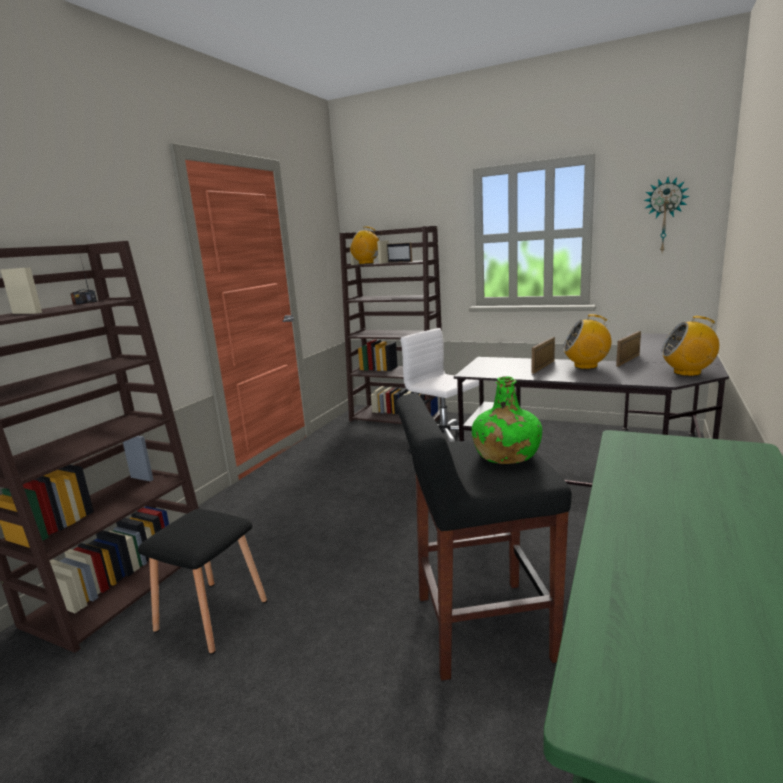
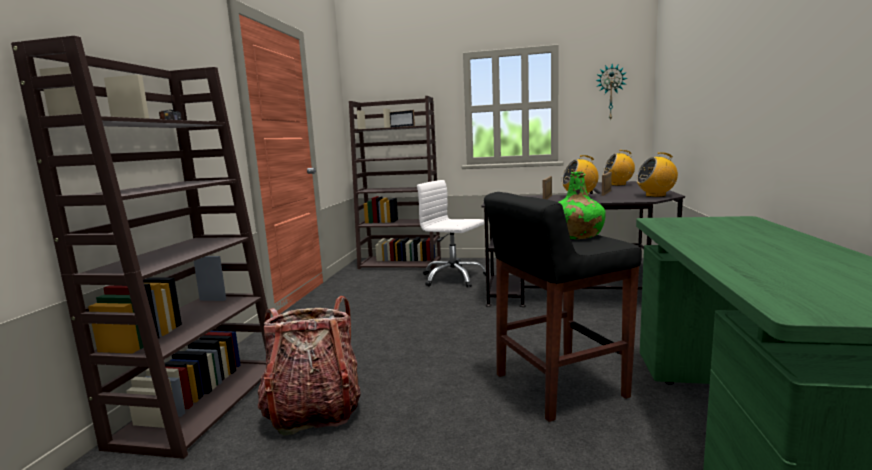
camera: 15 degrees left, 5 degrees down
black stool [138,509,267,654] -> backpack [258,296,361,436]
radio [350,227,380,264] -> radio moved to [603,150,635,186]

